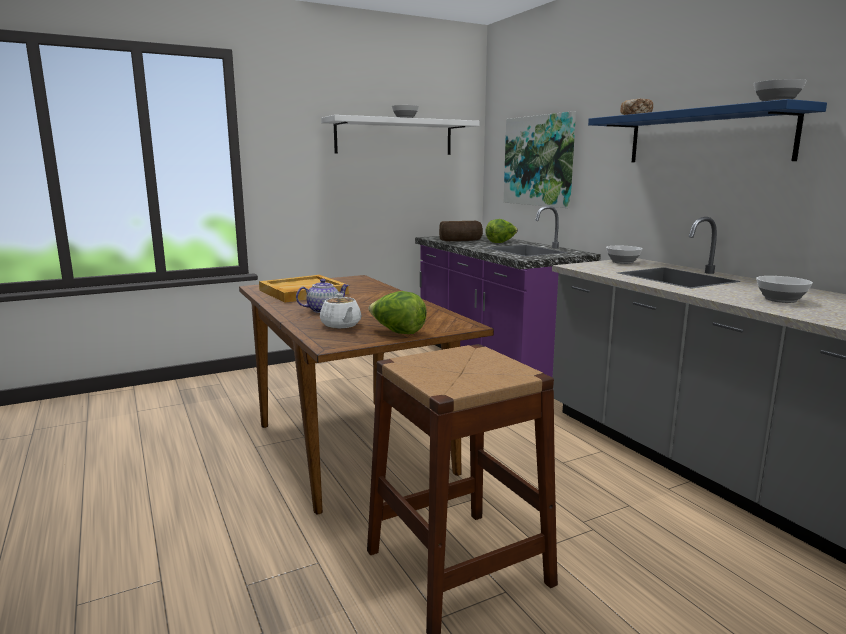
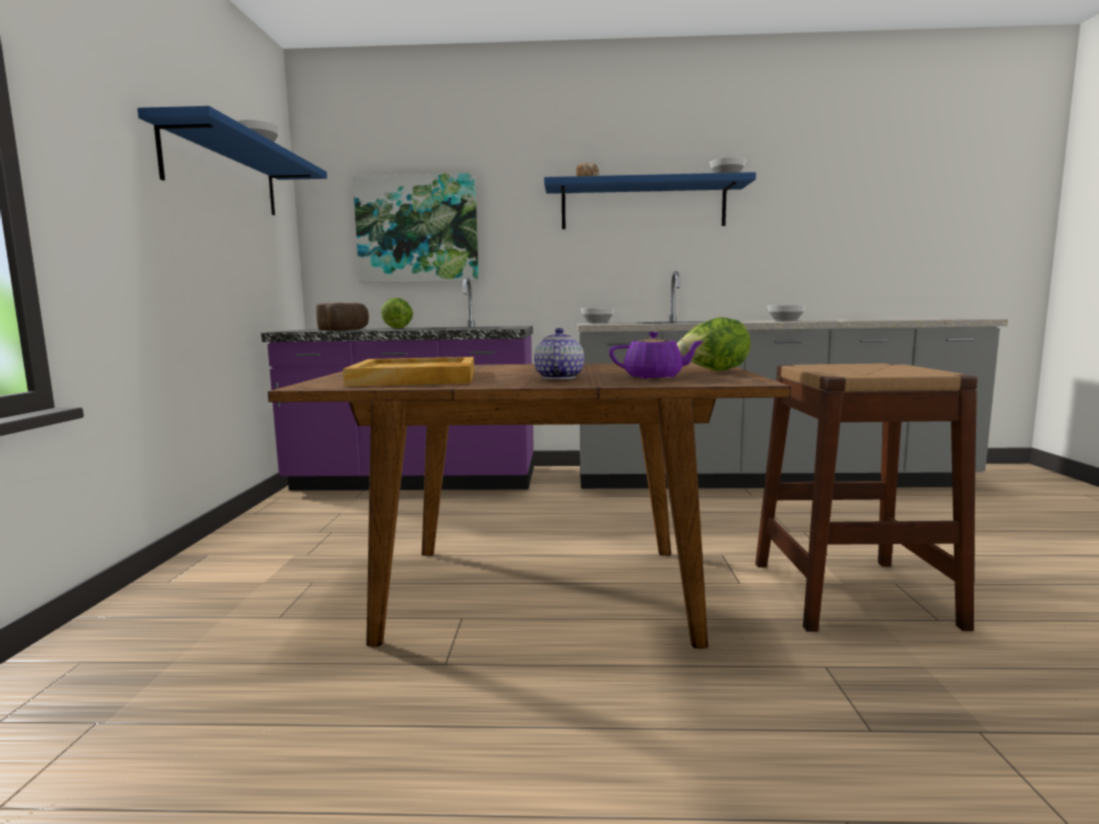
camera: 60 degrees left, 5 degrees down
white teapot [320,293,362,328] -> purple teapot [609,331,704,379]
white shelf [321,115,480,155] -> blue shelf [137,106,327,215]

